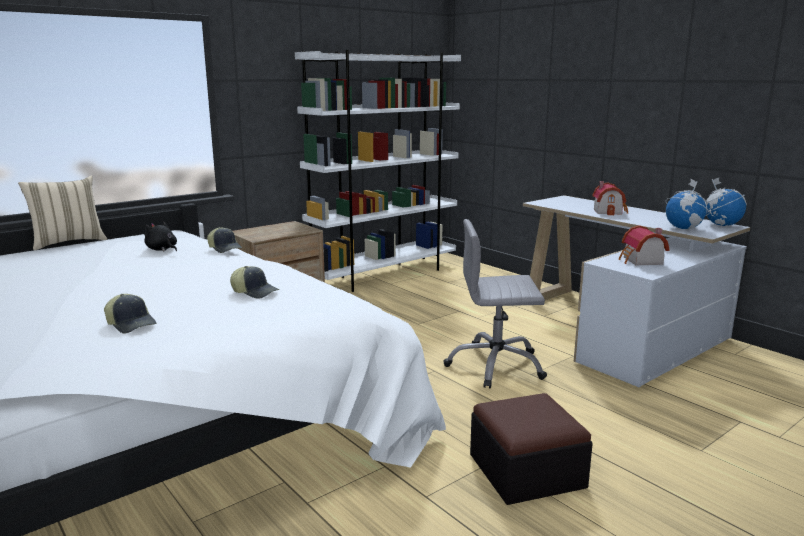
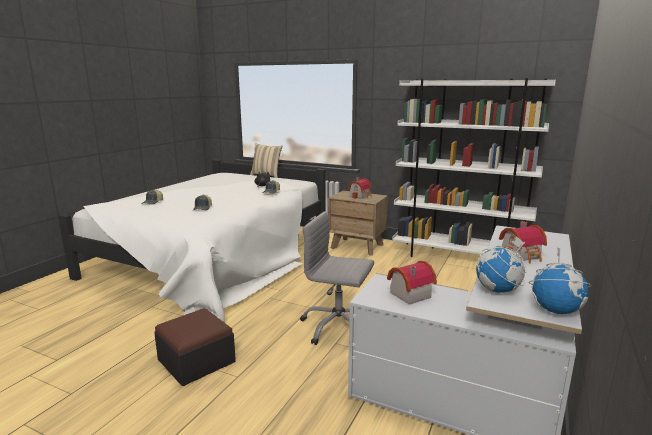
camera: 65 degrees right, 0 degrees up
grey office chair [443,219,547,388] -> grey office chair turned 45 degrees counterclockwise [300,211,374,345]
none -> toy house [348,177,372,199]

